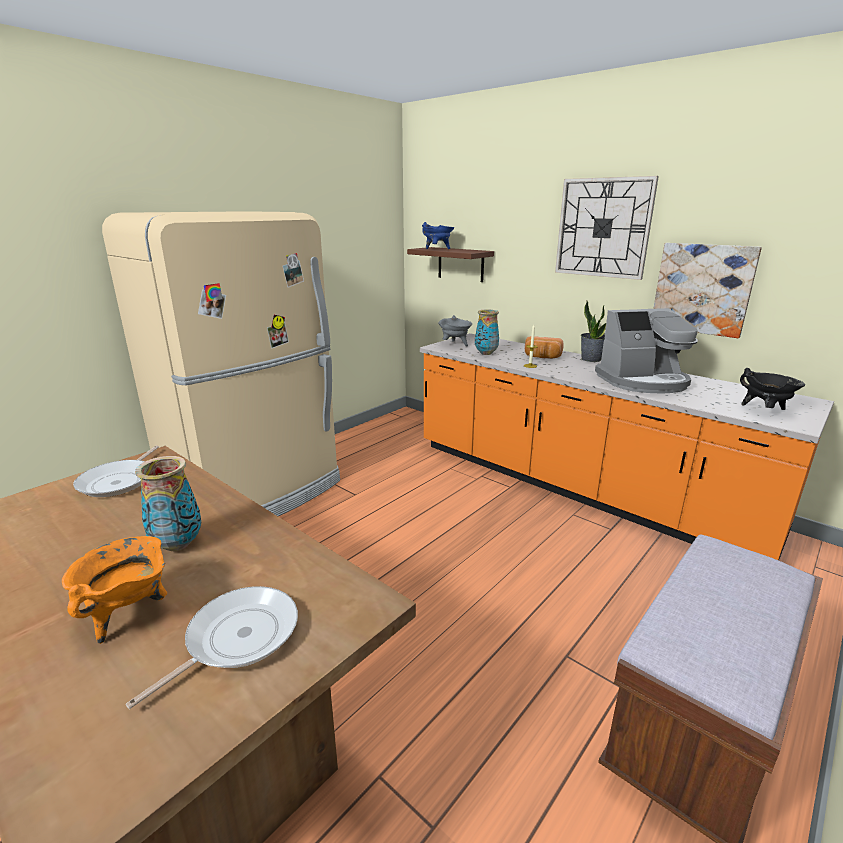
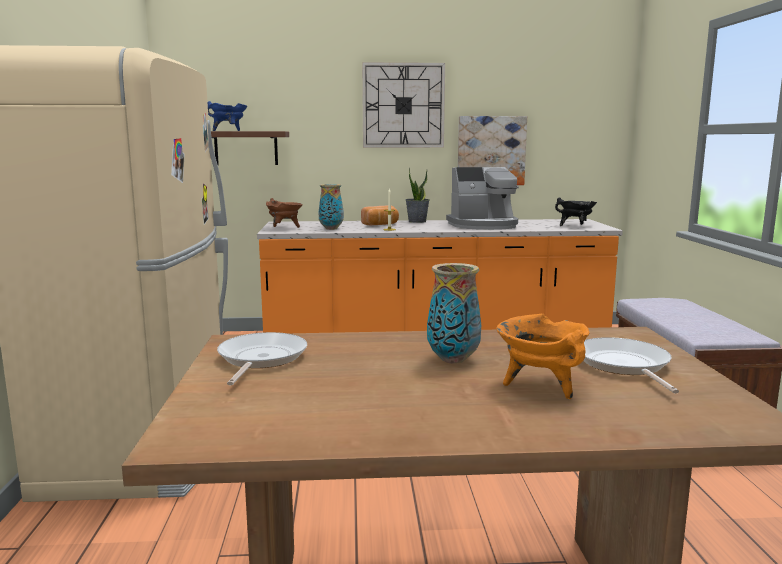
camera: 45 degrees left, 10 degrees down
frying pan [73,445,159,497] -> frying pan turned 135 degrees counterclockwise [217,332,307,385]
grey cooking pot [438,315,472,346] -> brown cooking pot [266,198,303,228]
coffee machine [595,308,698,394] -> coffee machine turned 45 degrees clockwise [446,167,519,230]

